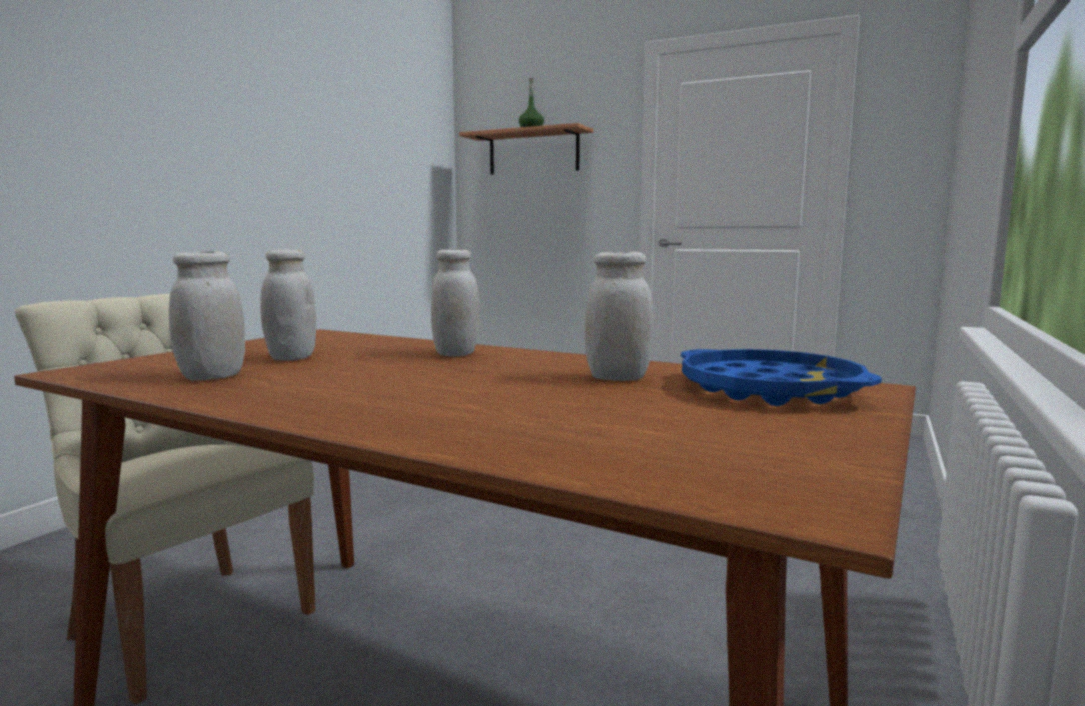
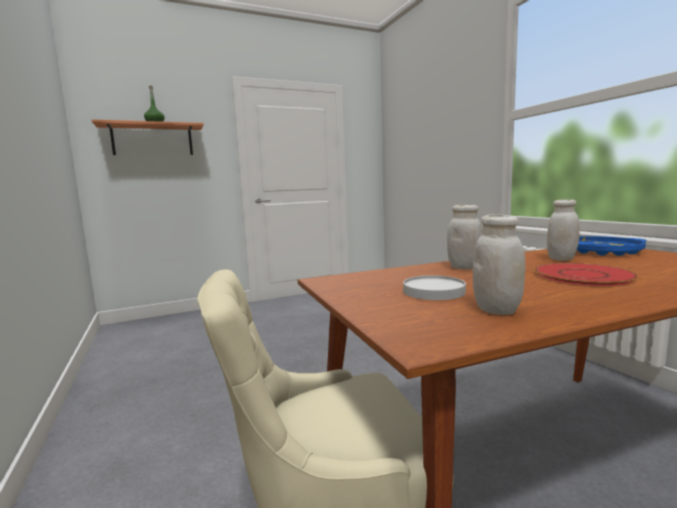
camera: 50 degrees left, 0 degrees up
white jar [260,250,316,361] -> white plate [403,275,466,300]
none -> red plate [534,263,638,286]

